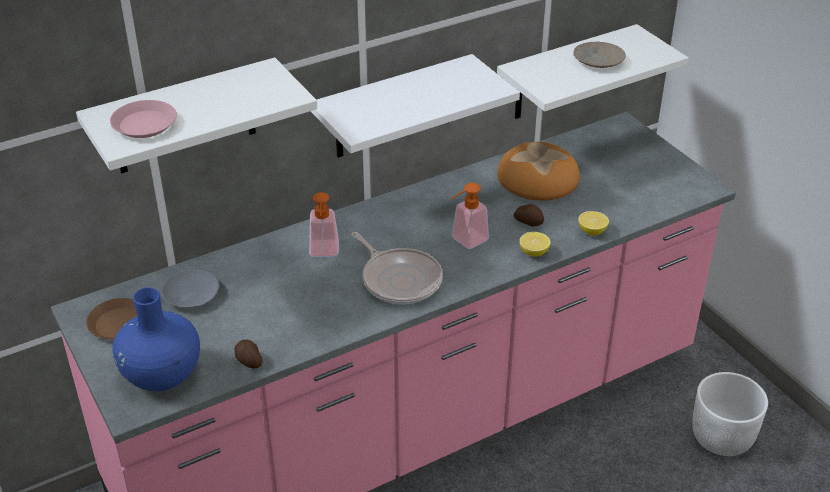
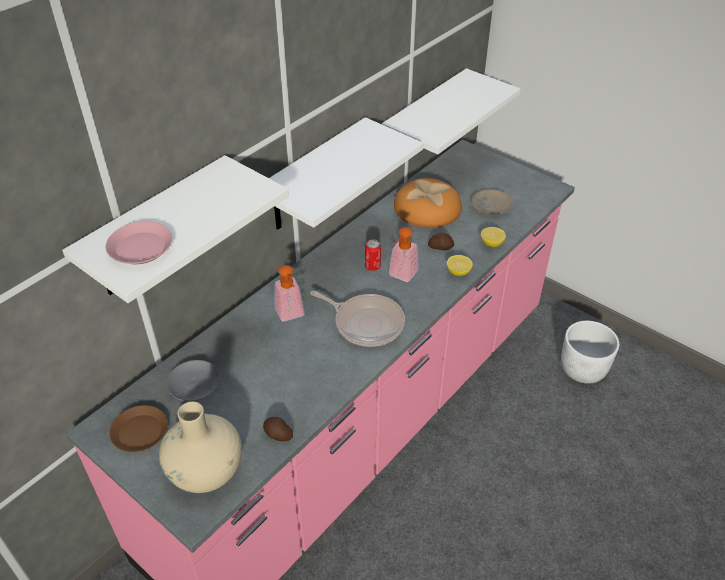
camera: 20 degrees left, 5 degrees up
blue vase [113,287,200,391] -> beige vase [159,401,242,493]
beige plate [573,42,626,68] -> beige plate moved to [472,189,514,215]
none -> can [365,239,381,271]

